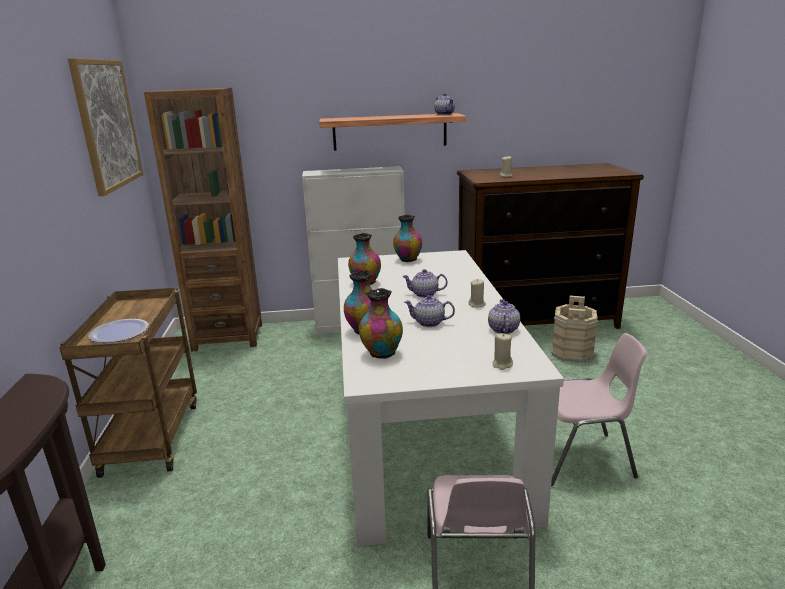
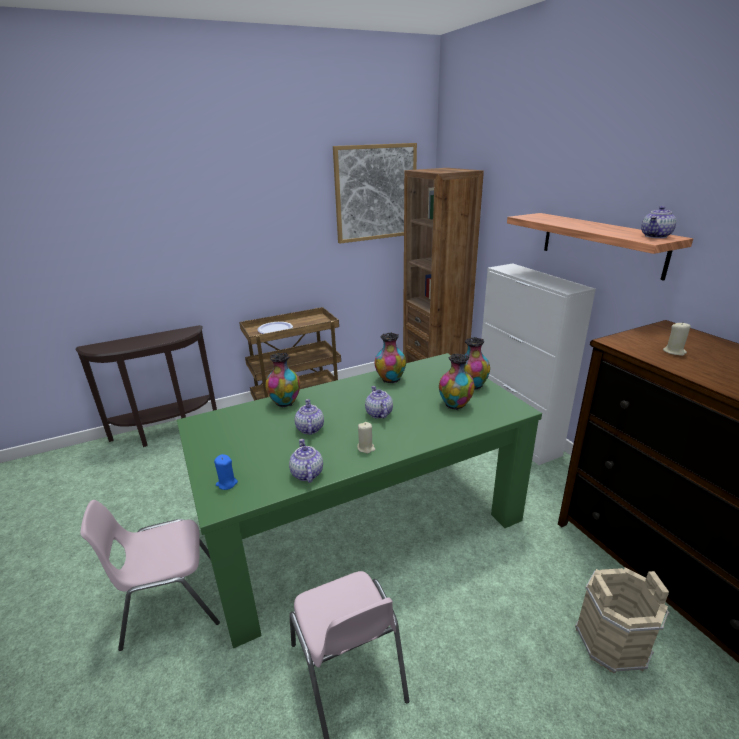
camera: 70 degrees right, 5 degrees up
white dining table [338,250,564,546] -> green dining table [177,353,542,648]
vase [359,288,403,359] -> vase moved to [439,354,475,410]
teapot [488,299,520,334] -> teapot turned 90 degrees counterclockwise [289,439,323,483]
beige candle [492,333,513,370] -> blue candle [214,454,238,490]

